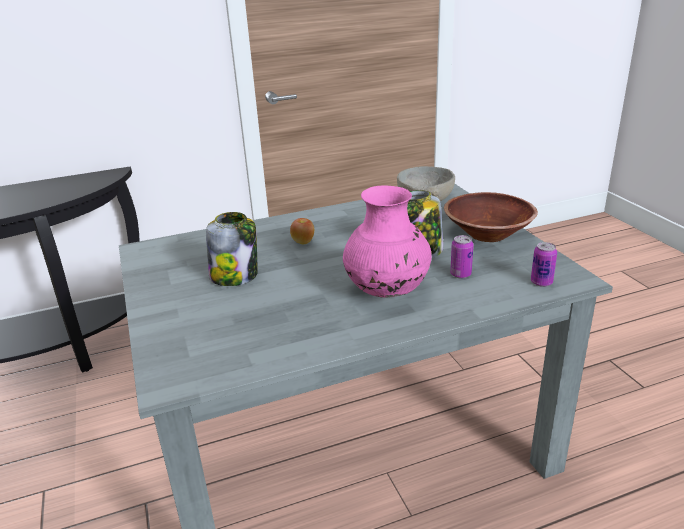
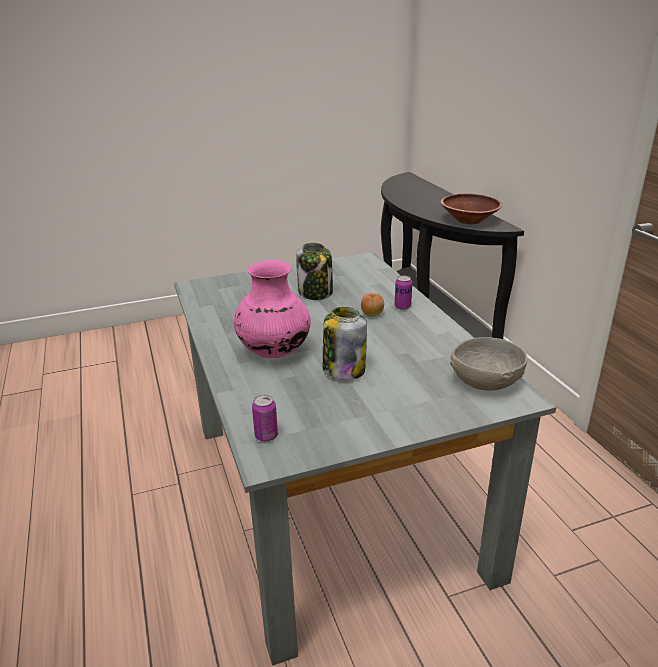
camera: 90 degrees right, 0 degrees up
brown bowl [444,192,538,242] -> brown bowl moved to [441,194,502,224]
can [450,235,474,278] -> can moved to [395,275,412,310]

